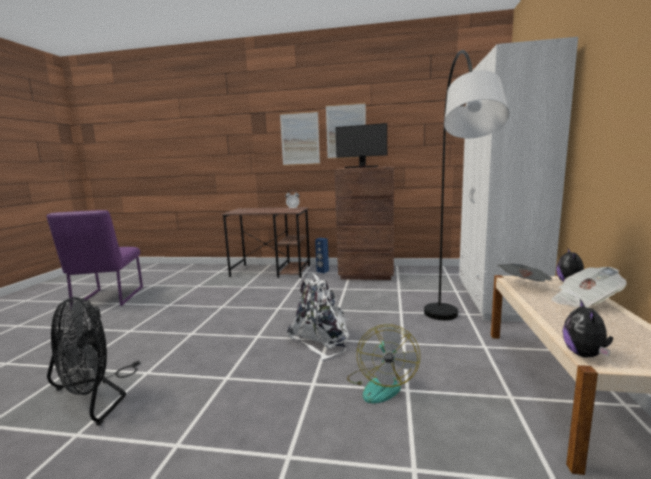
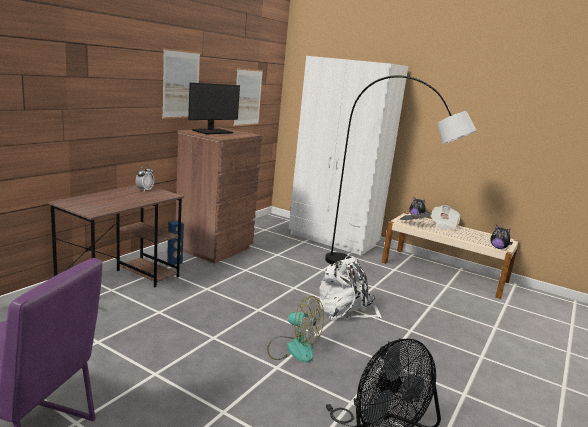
camera: 70 degrees left, 5 degrees up
picture [280,111,320,166] -> picture moved to [233,68,263,126]
fan [347,324,420,404] -> fan moved to [267,296,324,363]

